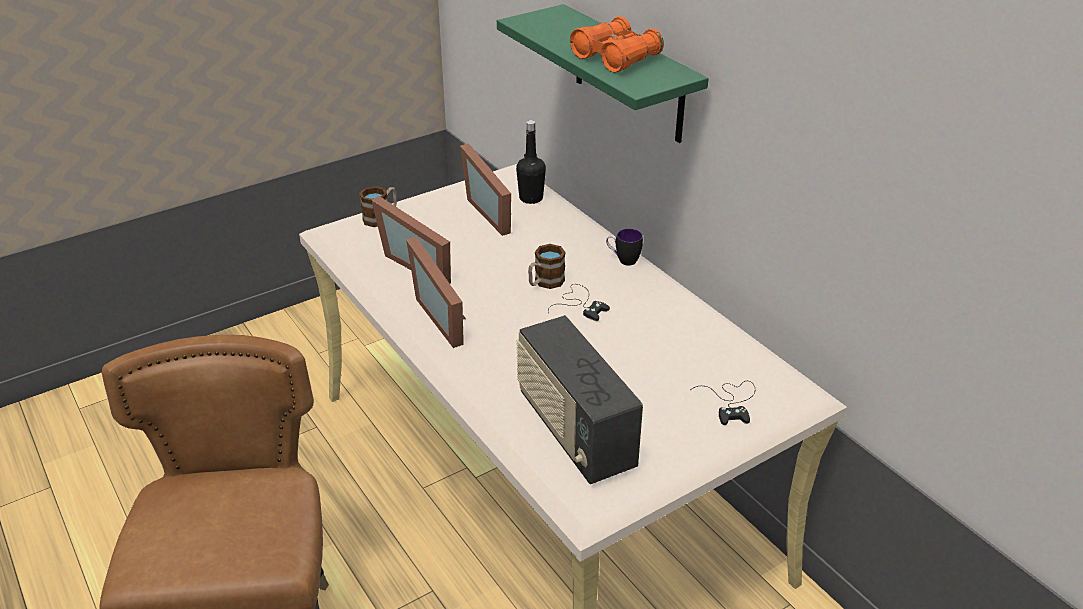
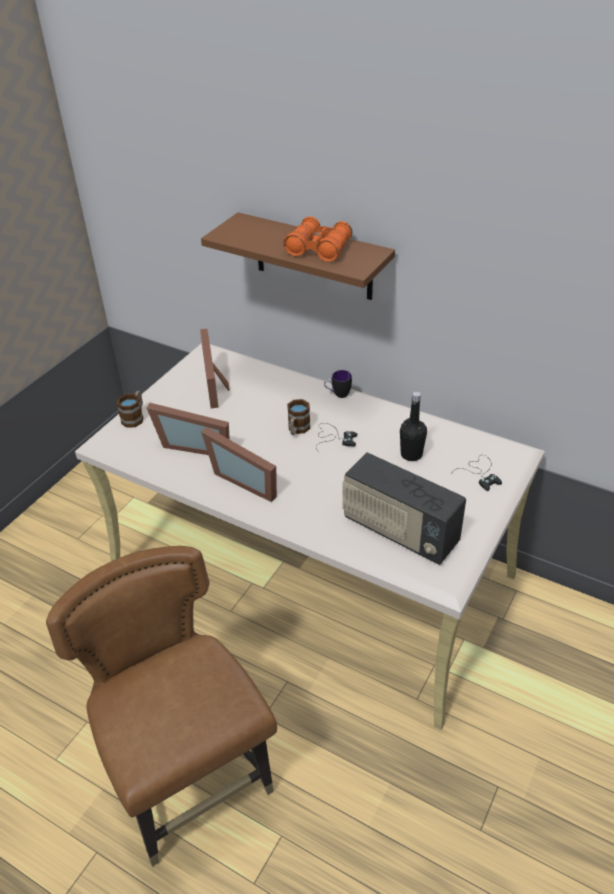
camera: 25 degrees left, 5 degrees up
picture frame [460,143,511,236] -> picture frame turned 45 degrees clockwise [200,329,230,408]
green shelf [497,4,709,143] -> brown shelf [201,212,395,300]
black bottle [516,120,546,204] -> black bottle moved to [400,391,427,461]

